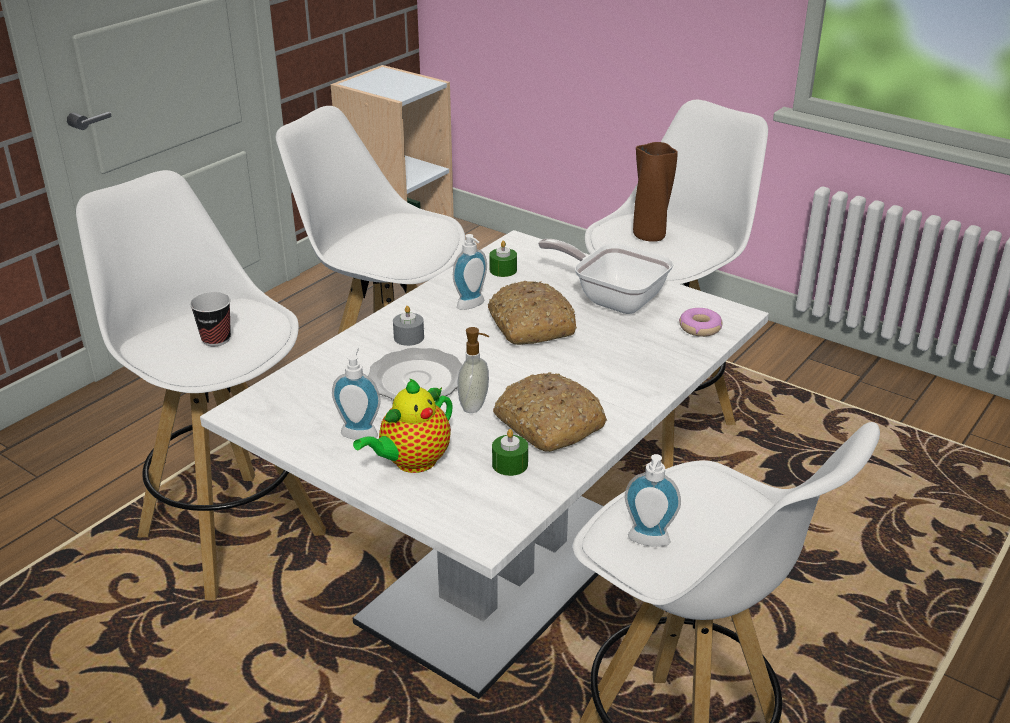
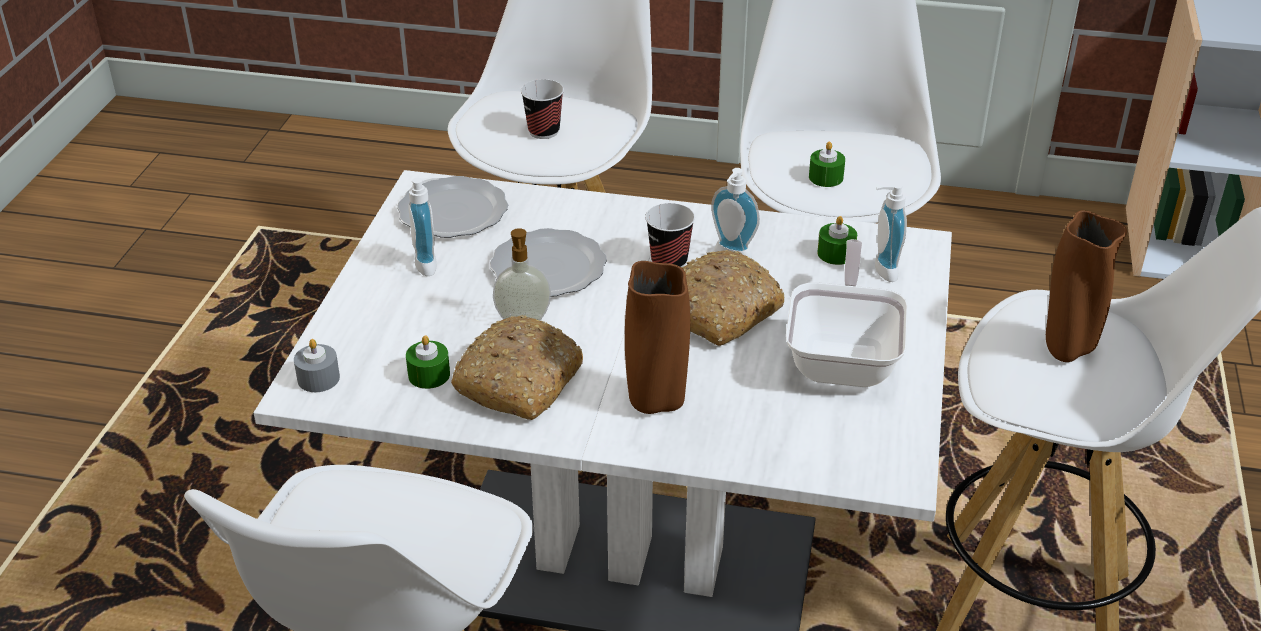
camera: 65 degrees right, 5 degrees up
teapot [353,378,453,473] -> none
grey candle [393,306,424,346] -> grey candle moved to [294,339,340,392]
soap dispenser [625,454,681,547] -> soap dispenser moved to [875,183,907,282]
donut [679,308,722,337] -> none
none -> plate [397,176,508,238]
none -> brown vase [625,261,690,414]
none -> cup [645,203,695,267]
none -> green candle [809,142,845,187]

